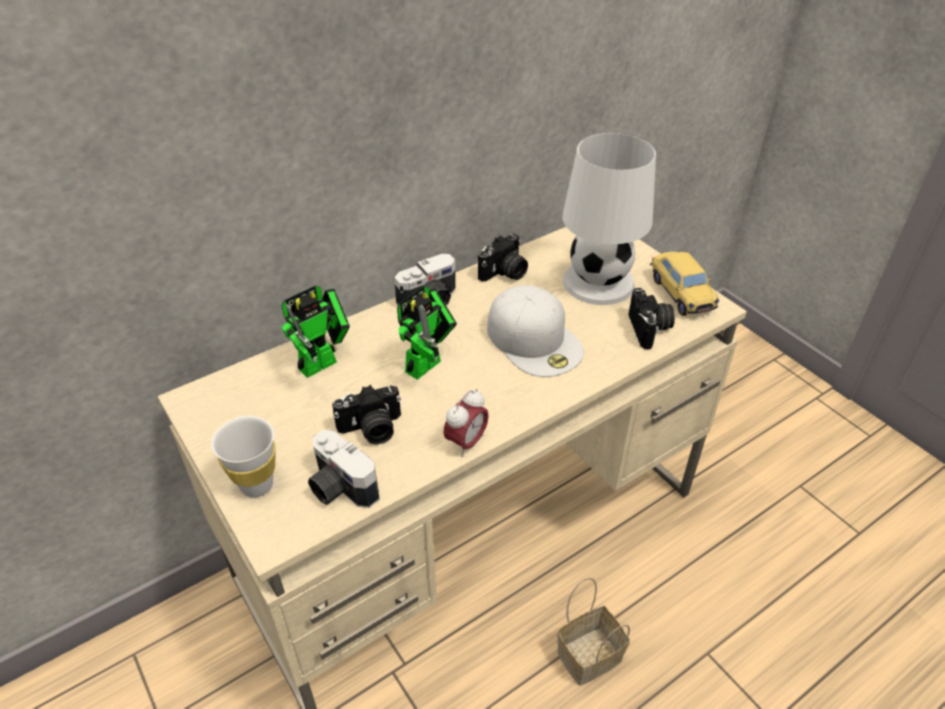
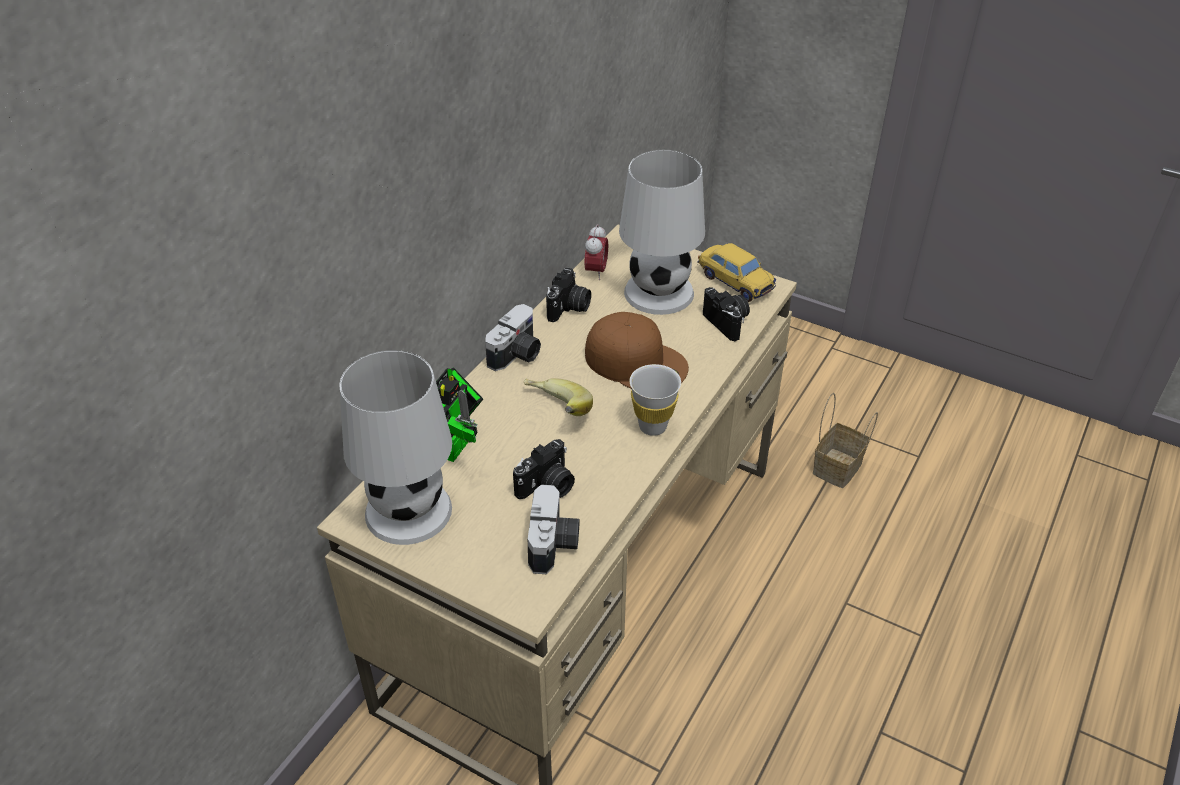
camera: 25 degrees left, 0 degrees up
white cup [211,416,276,498] -> white cup moved to [630,364,681,436]
camera [308,430,380,508] -> camera turned 105 degrees counterclockwise [528,484,580,574]
toy robot [397,286,457,380] -> banana [524,378,593,416]
alarm clock [443,389,489,457] -> alarm clock moved to [584,224,608,280]
white cap [487,285,584,377] -> brown cap [585,312,689,389]
basket [557,578,630,686] -> basket moved to [813,393,878,488]
none -> white table lamp [339,350,452,545]

